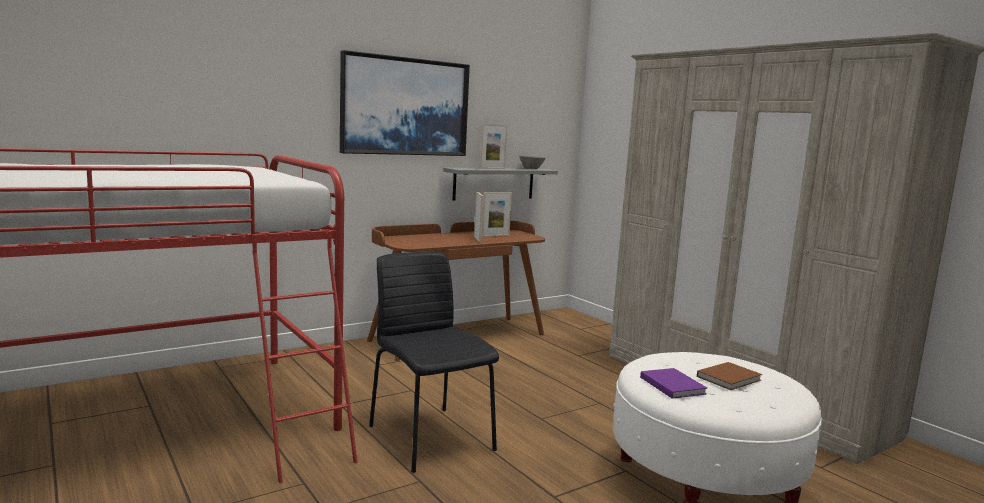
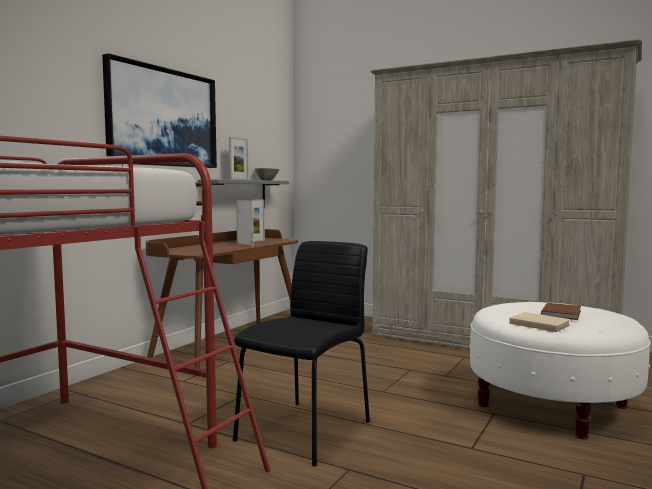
camera: 25 degrees left, 5 degrees down
black chair [369,251,499,473] -> black chair turned 90 degrees clockwise [233,241,370,466]
purple book [640,368,707,399] -> beige book [509,312,570,332]

